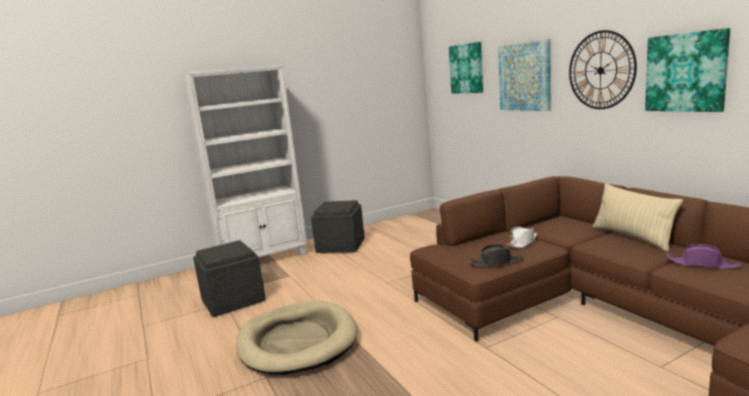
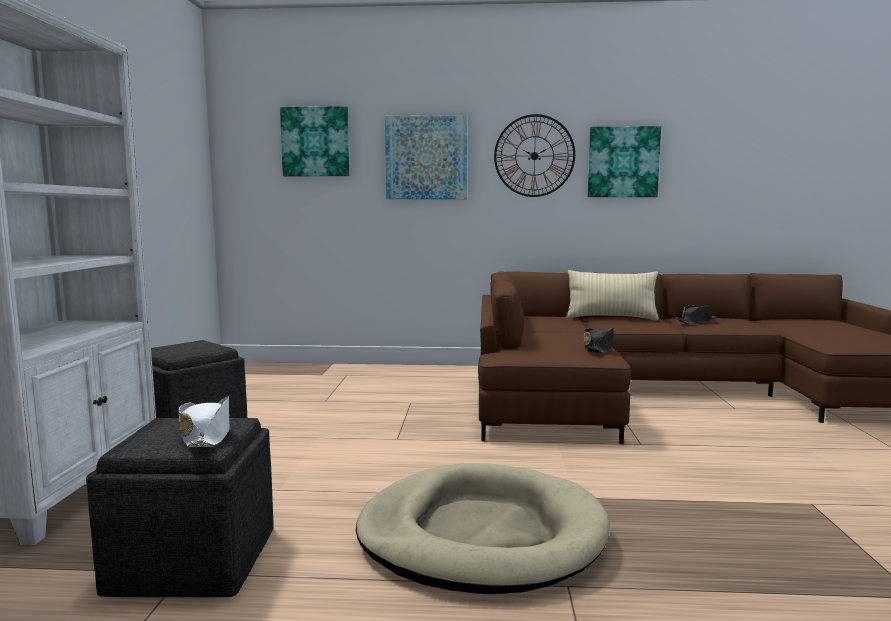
camera: 60 degrees left, 5 degrees down
white hat [507,227,537,248] -> white hat moved to [178,396,229,447]
purple hat [666,244,742,269] -> black hat [675,305,718,324]

